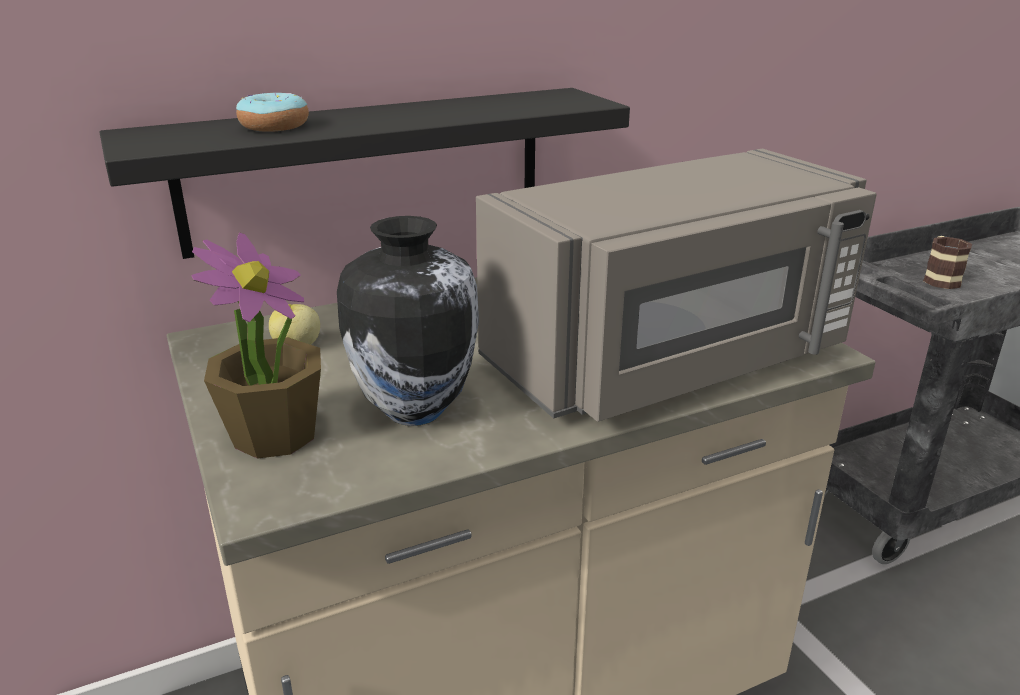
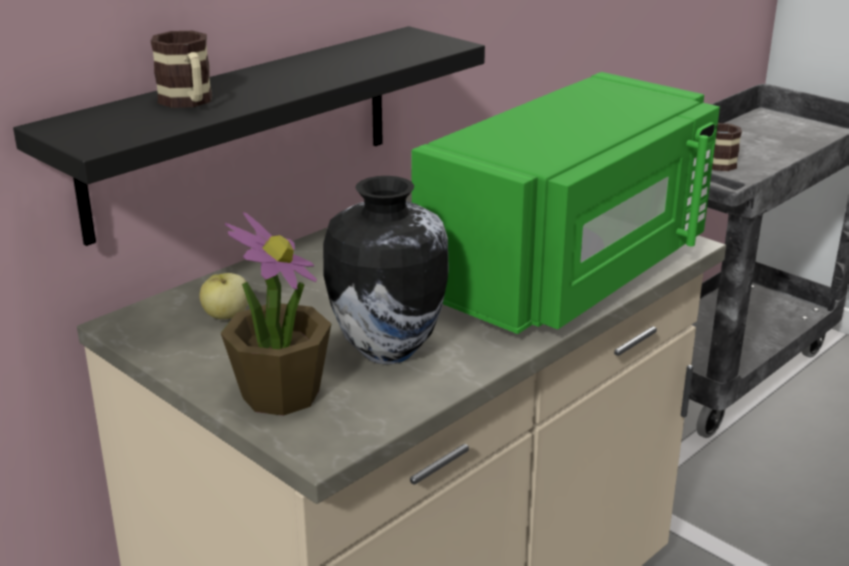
camera: 20 degrees left, 0 degrees up
donut [236,93,309,132] -> mug [151,31,212,108]
grey microwave [476,149,877,422] -> green microwave [411,72,720,334]

